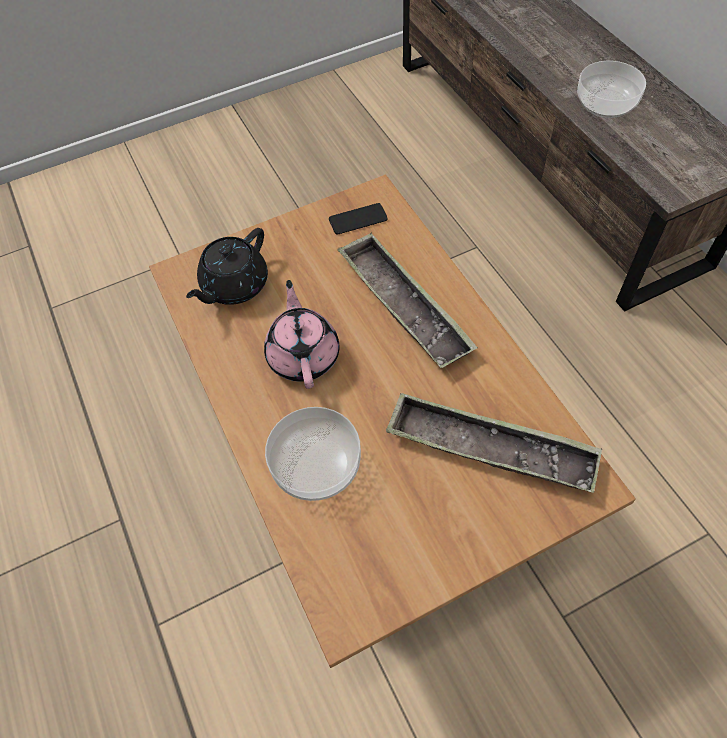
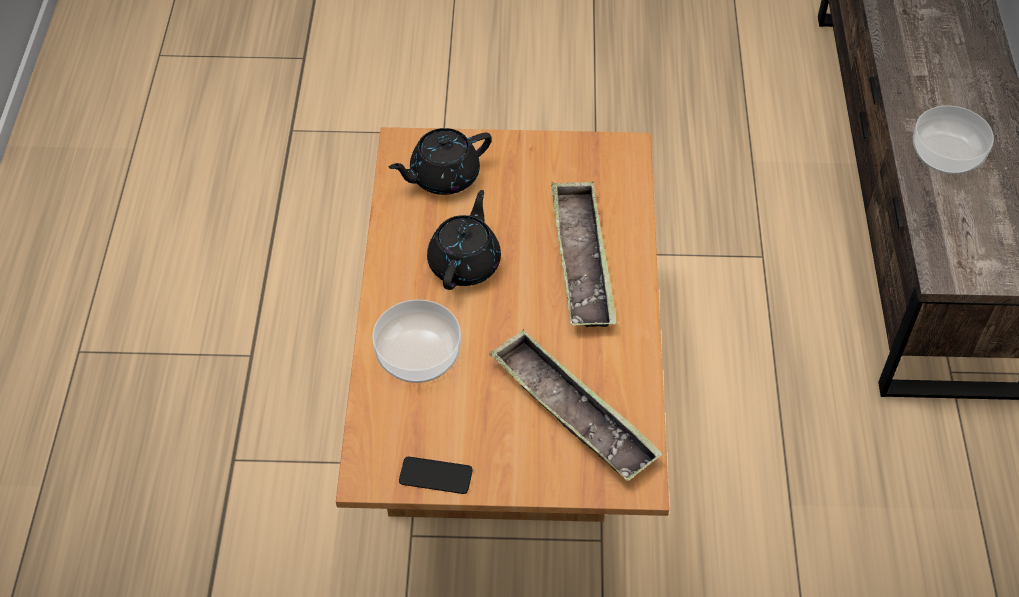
camera: 25 degrees right, 5 degrees down
pink teapot [264,280,340,389] -> black teapot [427,190,501,290]
phone [329,203,388,235] -> phone moved to [399,457,472,494]

